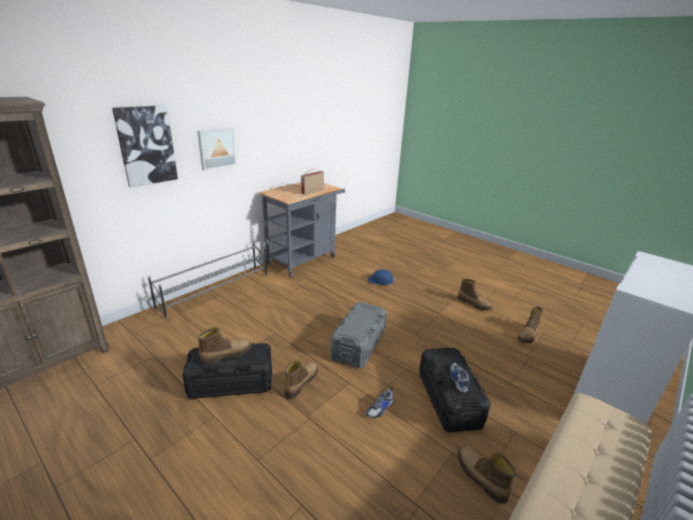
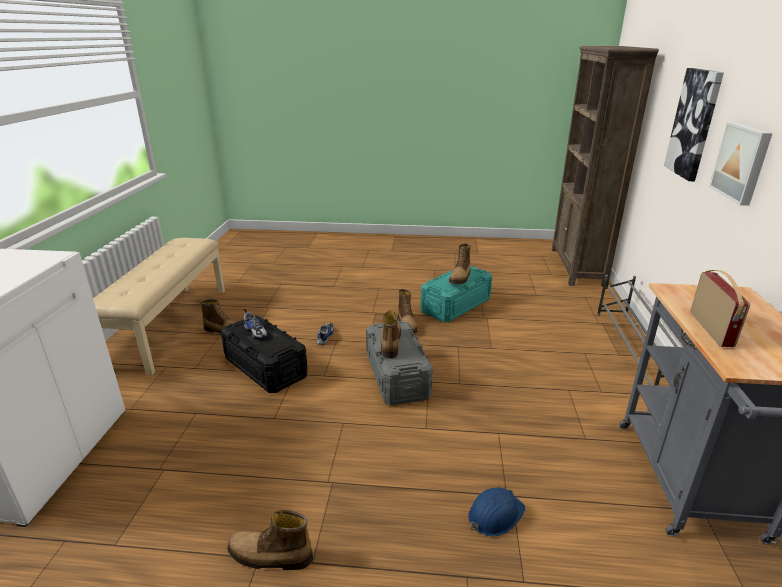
camera: 145 degrees right, 0 degrees up
black storage box [182,343,272,399] -> turquoise storage box [420,266,492,322]
boot [518,306,543,343] -> boot moved to [381,311,401,359]

